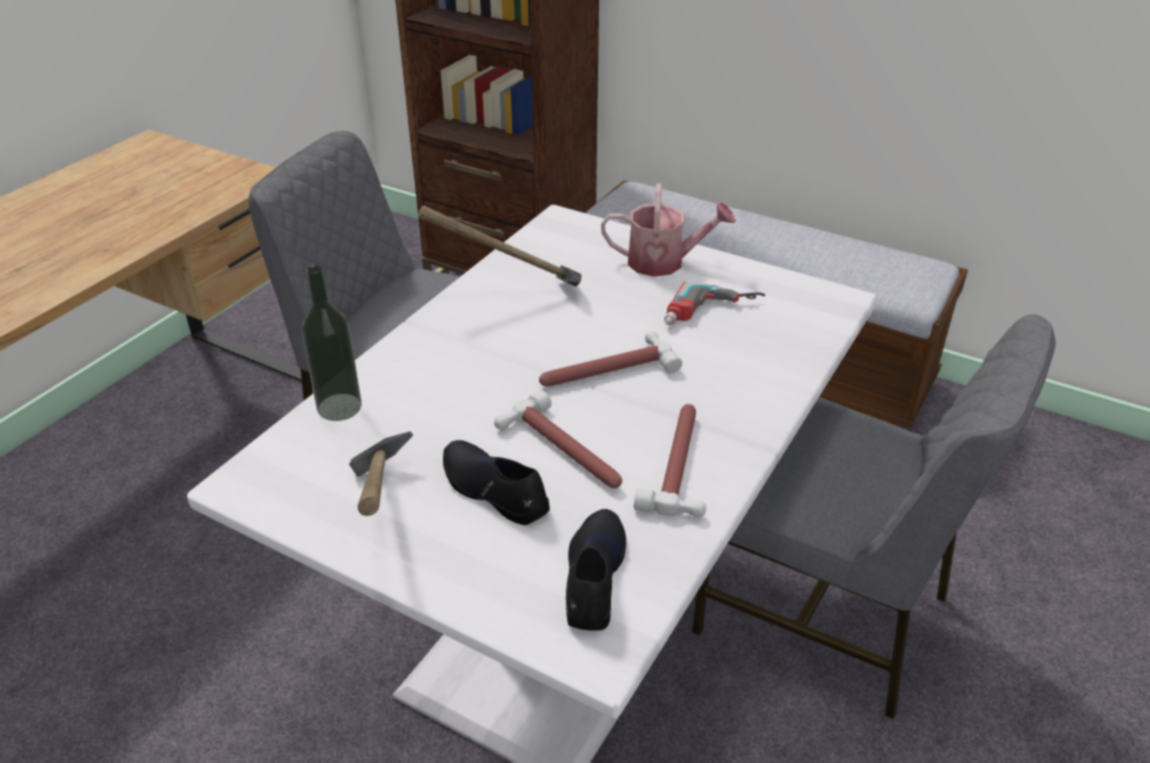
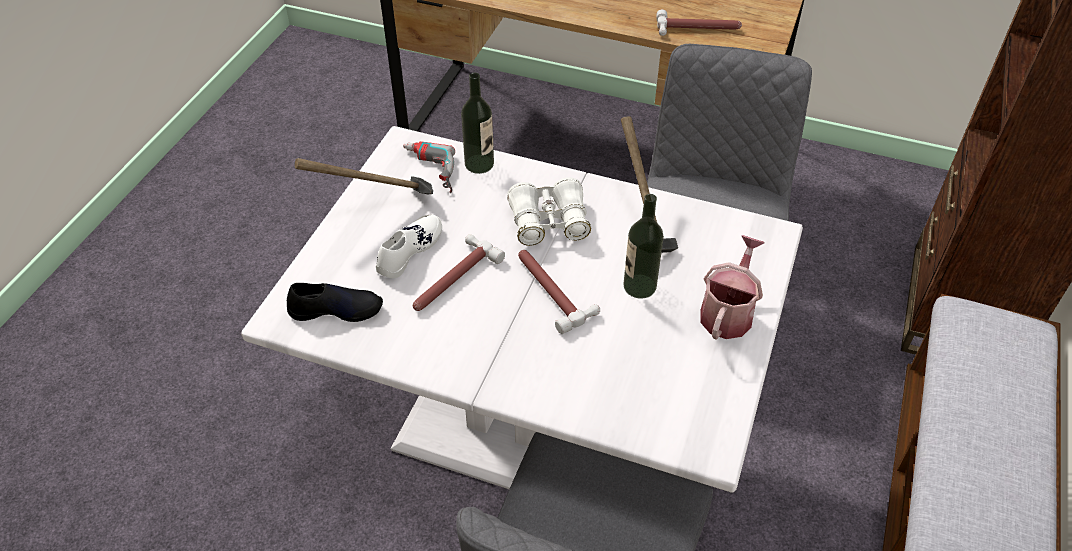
camera: 80 degrees right, 10 degrees up
black shoe [443,440,550,525] -> white shoe [376,215,442,278]
watering can [601,183,736,277] -> watering can turned 150 degrees counterclockwise [700,235,764,340]
hammer [634,404,706,517] -> hammer moved to [656,10,742,36]
power drill [664,282,765,325] -> power drill moved to [403,141,455,193]
none -> white binoculars [507,177,591,246]
none -> bottle [623,194,664,299]

